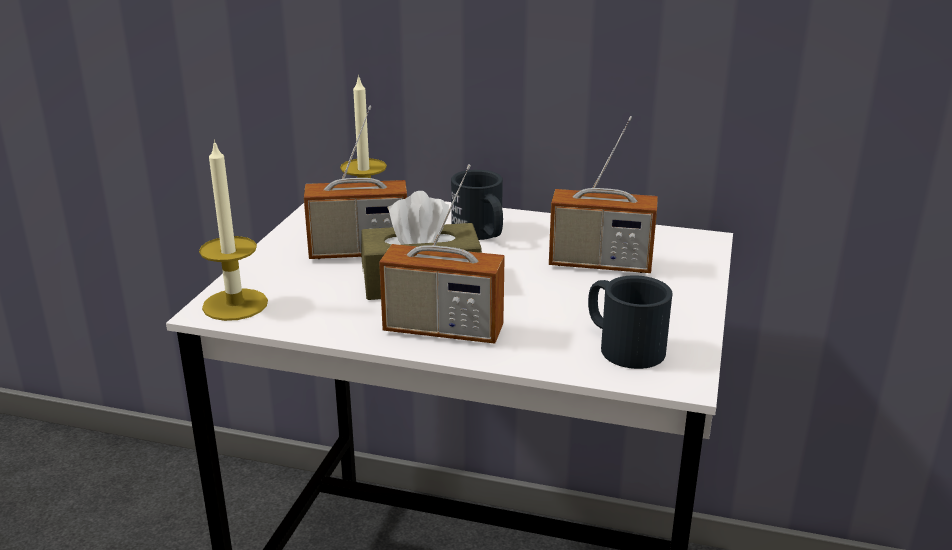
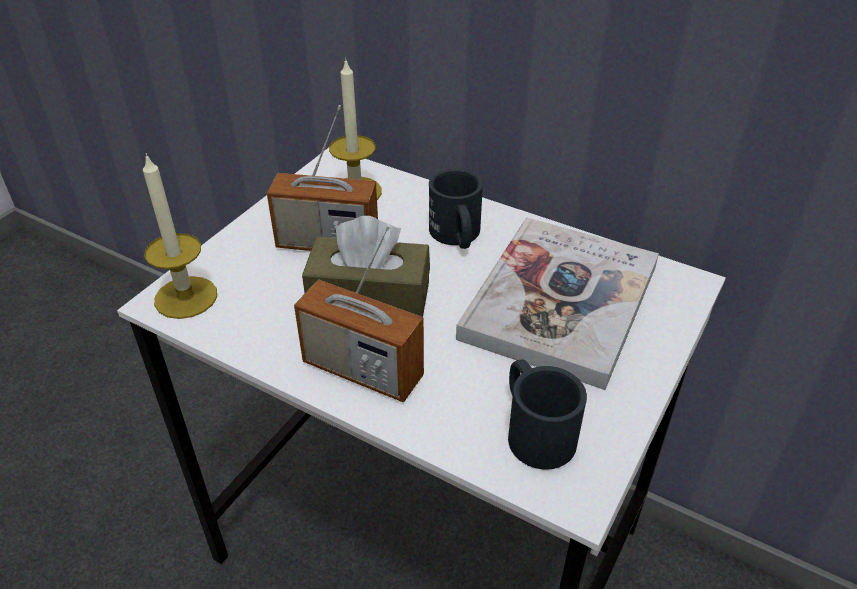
camera: 15 degrees right, 15 degrees up
radio [549,116,658,273] -> book [456,217,659,390]

